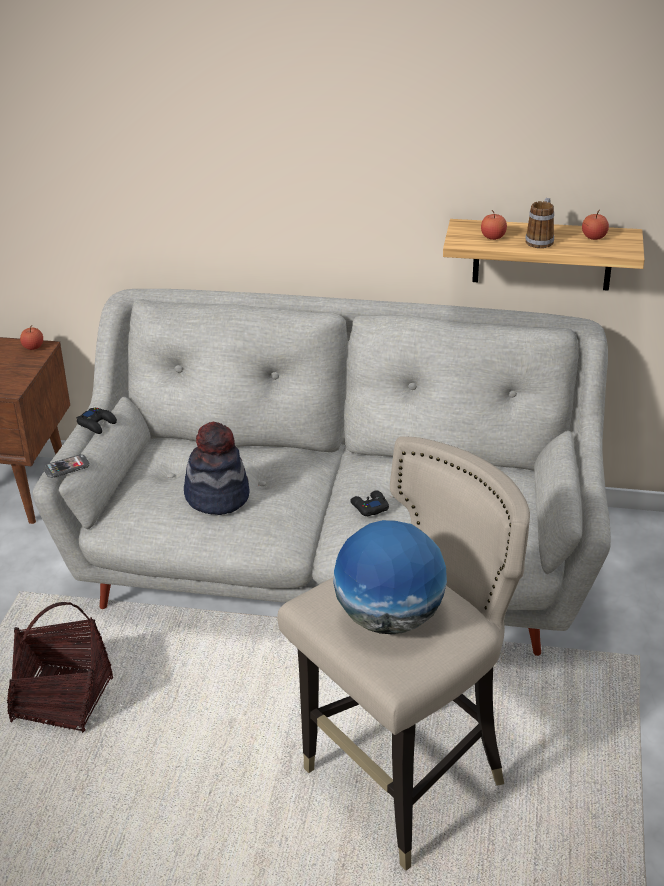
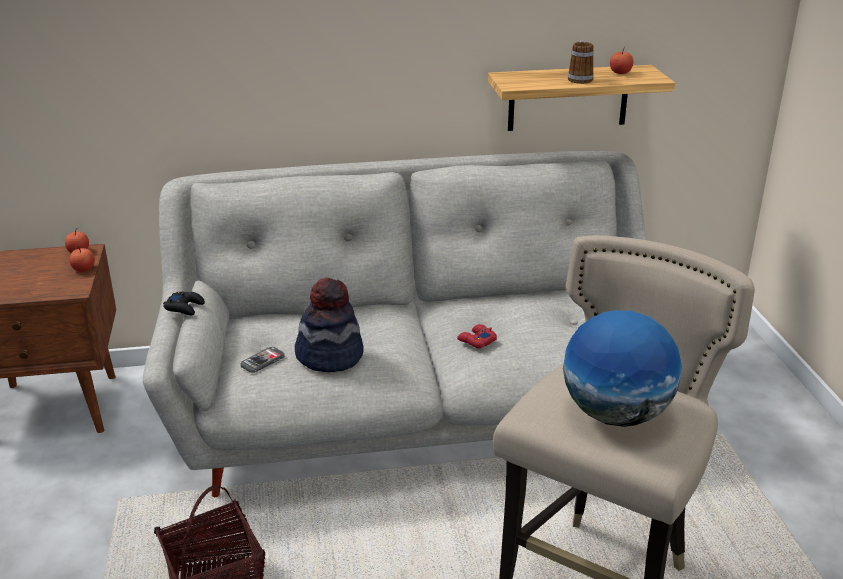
camera: 20 degrees left, 5 degrees down
phone [43,454,90,478] -> phone moved to [240,347,285,373]
black game controller [350,490,389,516] -> red game controller [457,324,497,348]
apple [481,210,507,240] -> apple moved to [69,246,95,272]

